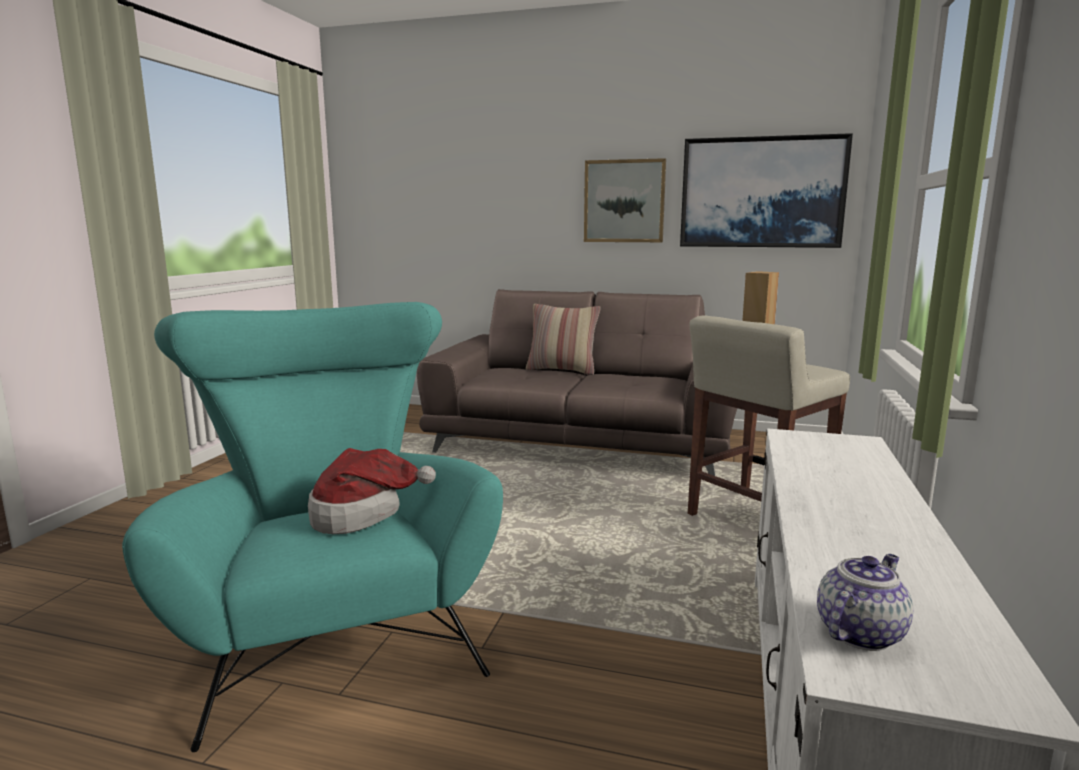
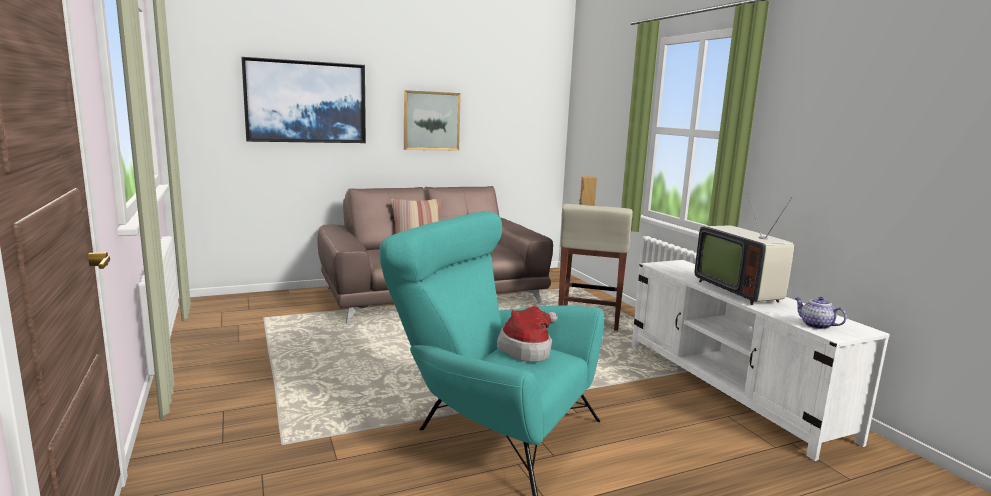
camera: 40 degrees left, 0 degrees up
picture [680,133,853,248] -> picture moved to [241,57,366,143]
teapot [817,554,913,651] -> teapot turned 45 degrees counterclockwise [795,297,847,329]
none -> television [694,192,794,305]

